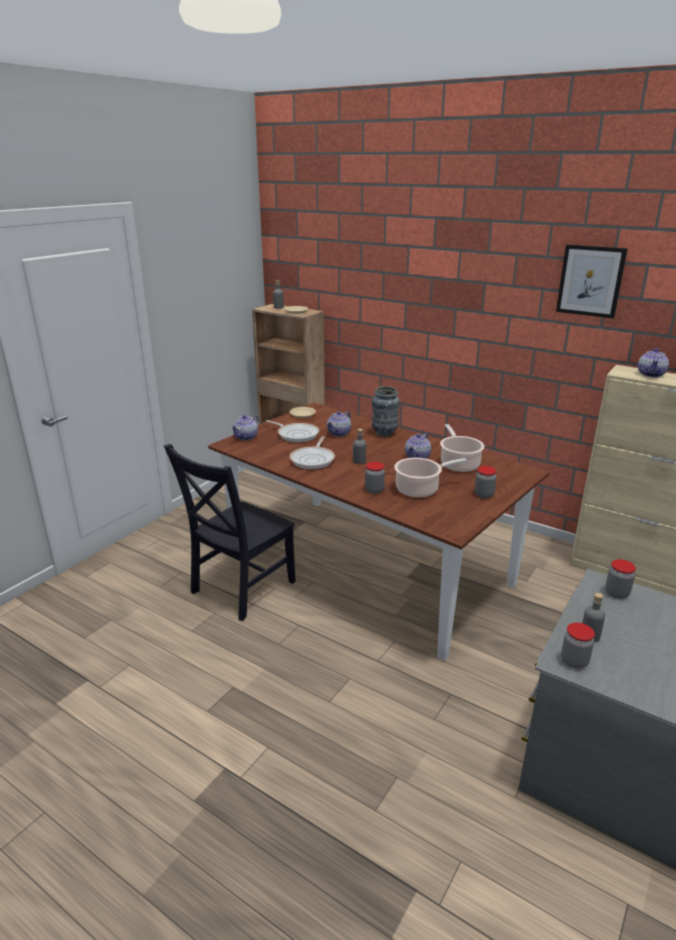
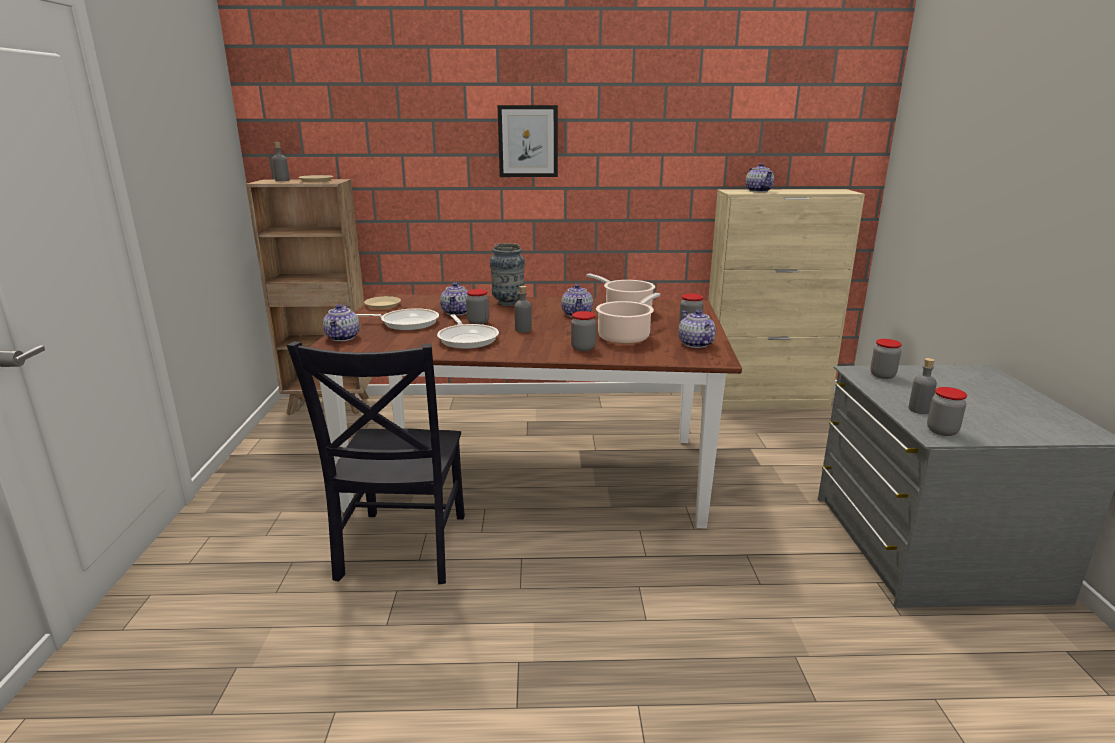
camera: 35 degrees left, 5 degrees down
picture [556,244,628,319] -> picture moved to [498,105,558,177]
none -> jar [466,289,489,324]
none -> teapot [678,310,716,348]

